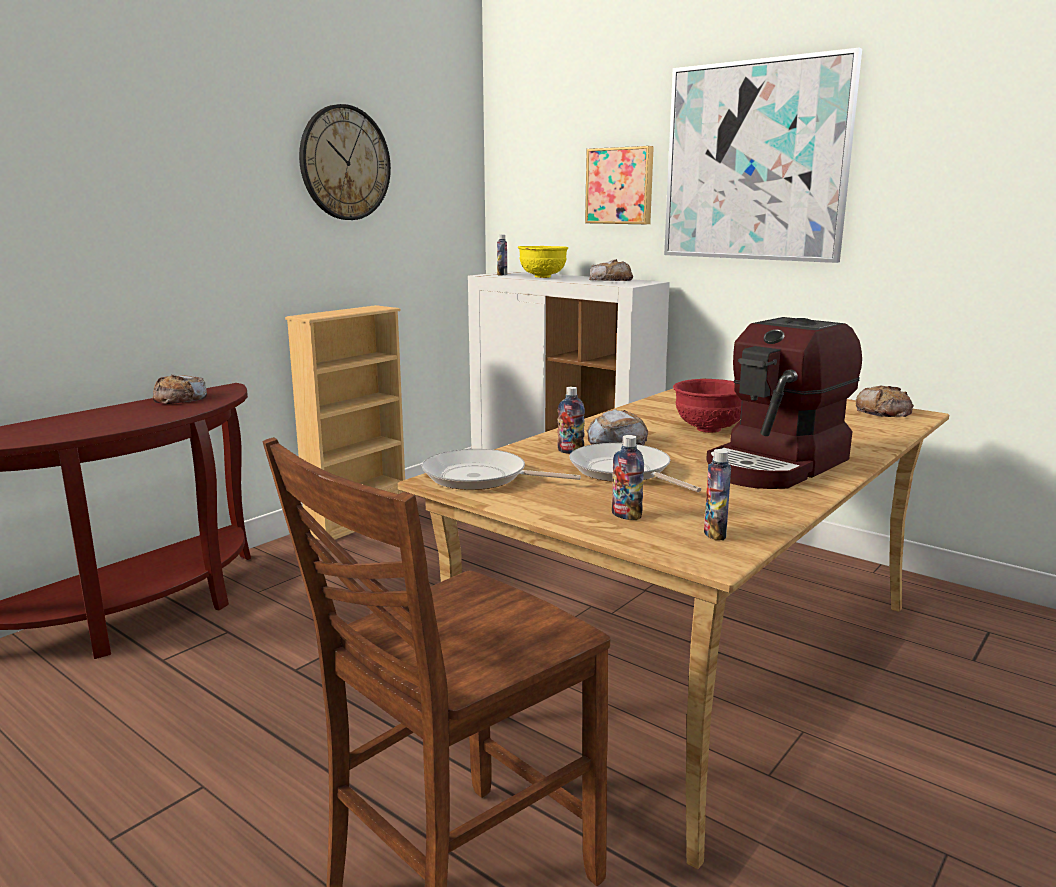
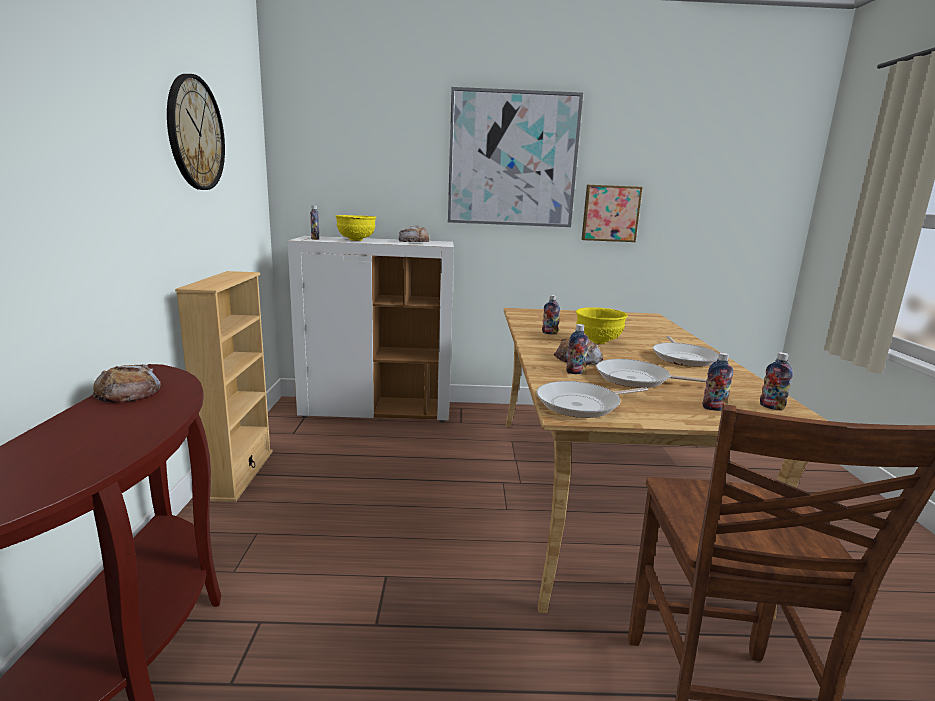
camera: 40 degrees left, 0 degrees up
picture [585,146,654,224] -> picture moved to [582,185,642,242]
red bowl [673,379,742,433] -> yellow bowl [576,307,628,344]
coffee machine [706,317,862,489] -> frying pan [653,336,719,367]
bread [856,385,914,417] -> none
none -> bottle [542,295,560,335]

